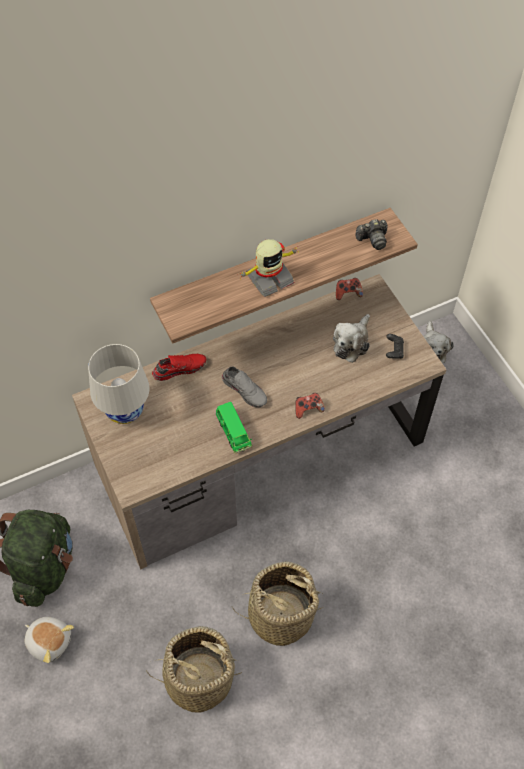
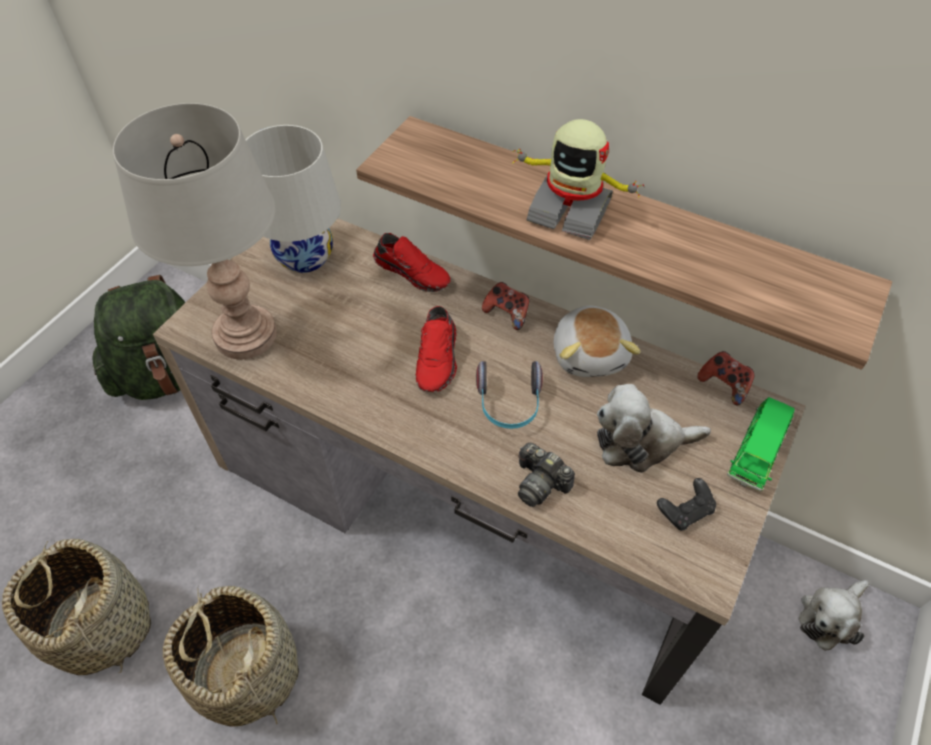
camera: 55 degrees right, 5 degrees down
plush toy [25,617,74,663] -> plush toy moved to [554,306,641,377]
green toy car [215,402,252,453] -> green toy car moved to [727,397,795,491]
grey shoe [222,367,267,408] -> red shoe [416,306,457,392]
game controller [295,393,325,419] -> game controller moved to [482,282,529,330]
camera [355,219,388,250] -> camera moved to [518,443,575,507]
none -> grey table lamp [113,103,277,360]
none -> headphones [476,361,543,429]

